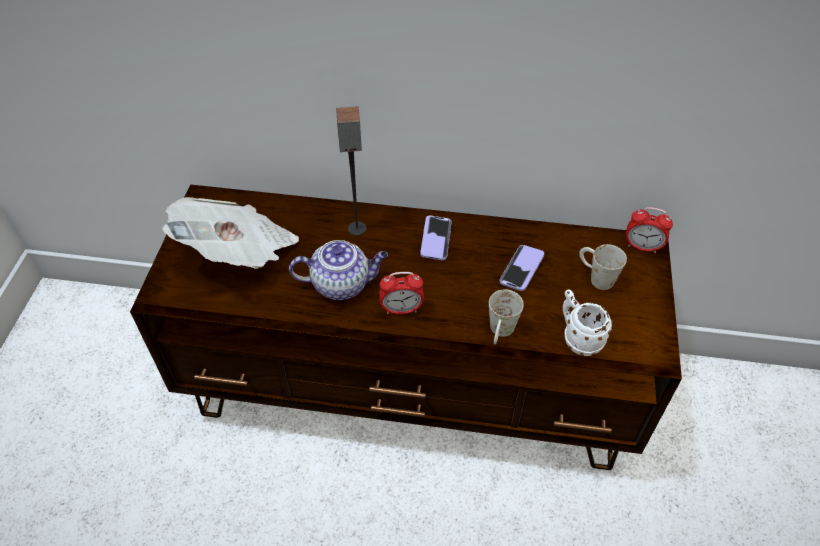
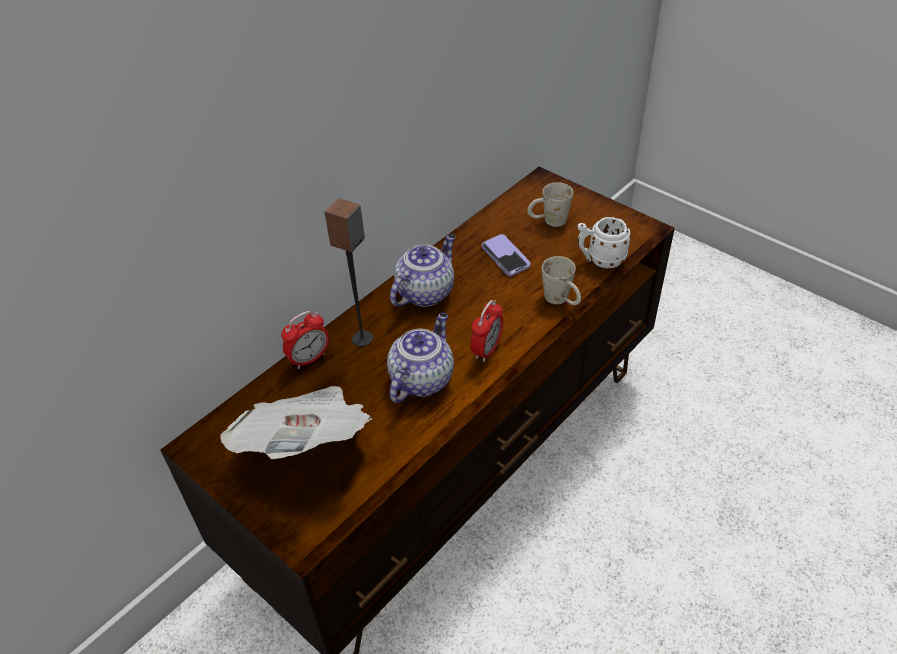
camera: 55 degrees left, 5 degrees down
phone [420,215,452,261] -> teapot [390,234,456,307]
alarm clock [625,207,673,253] -> alarm clock moved to [281,311,329,369]

